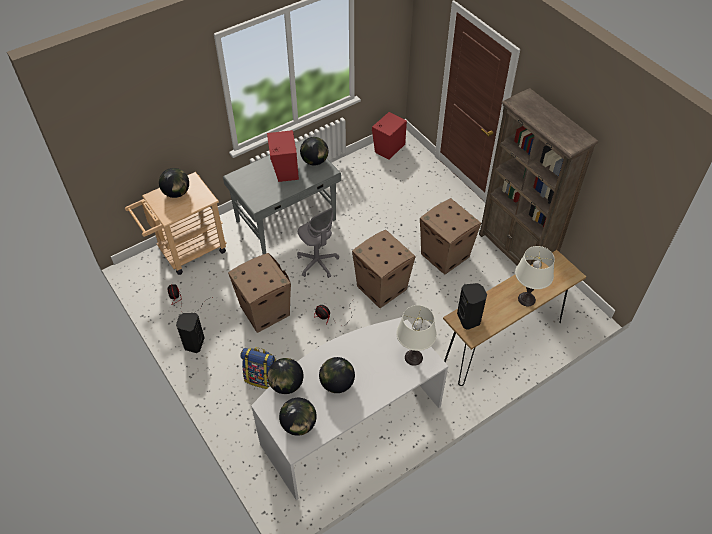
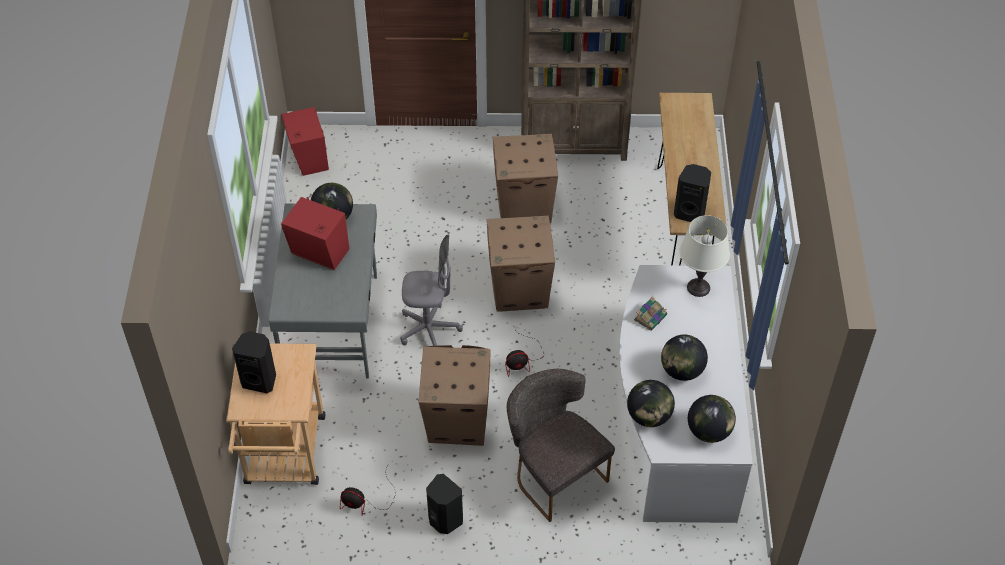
camera: 55 degrees left, 0 degrees up
globe [159,168,189,198] -> black speaker [232,331,276,393]
backpack [240,347,276,389] -> grey chair [507,369,615,522]
white table lamp [515,246,555,306] -> none
none -> book [634,297,667,331]

